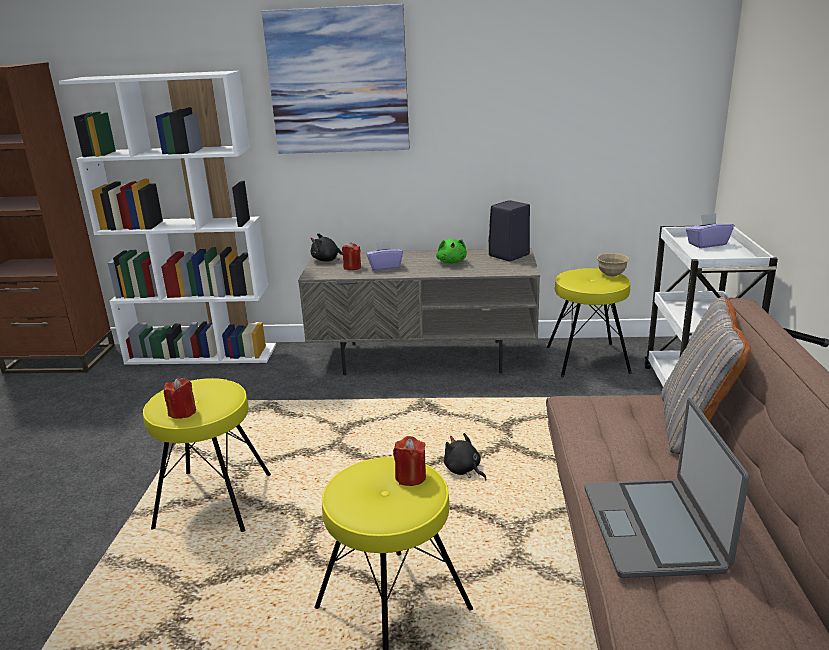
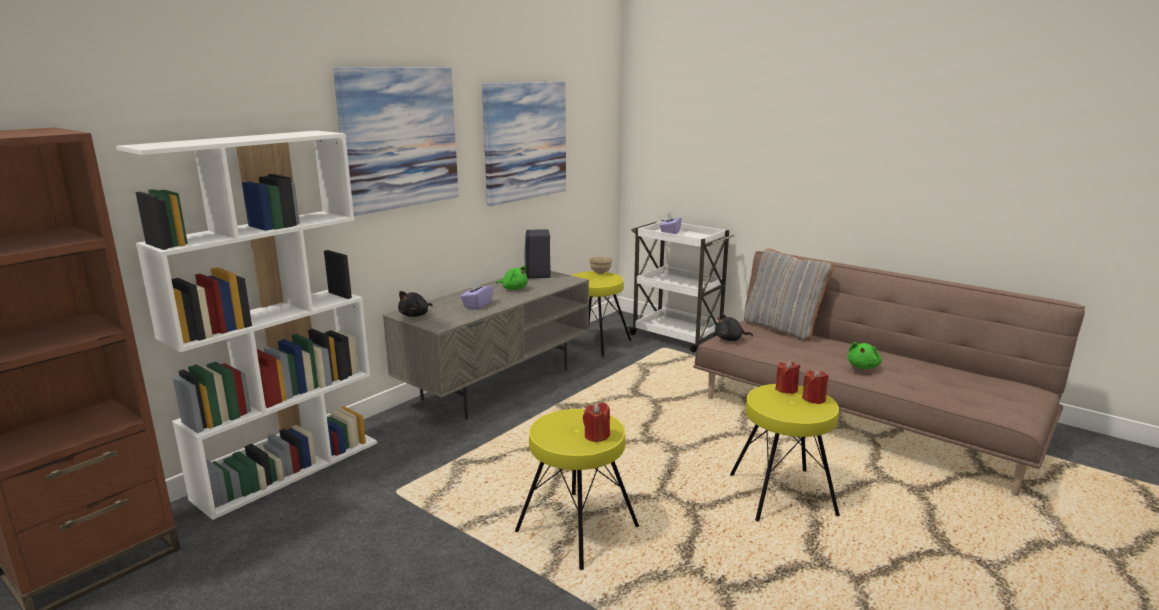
camera: 55 degrees left, 5 degrees down
red candle [342,242,361,270] -> red candle moved to [802,369,829,404]
black plush toy [444,433,487,481] -> black plush toy moved to [715,313,753,341]
laptop [585,398,749,578] -> green plush toy [848,342,882,369]
none -> picture [482,81,566,206]

